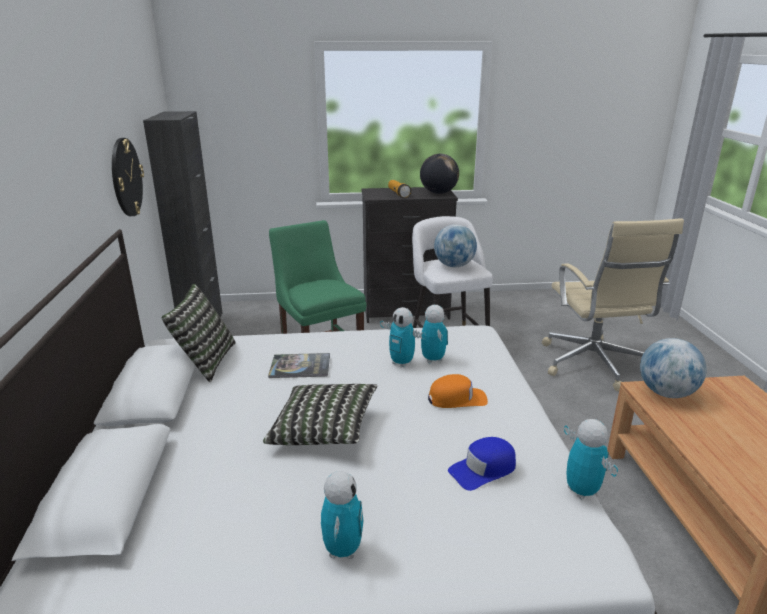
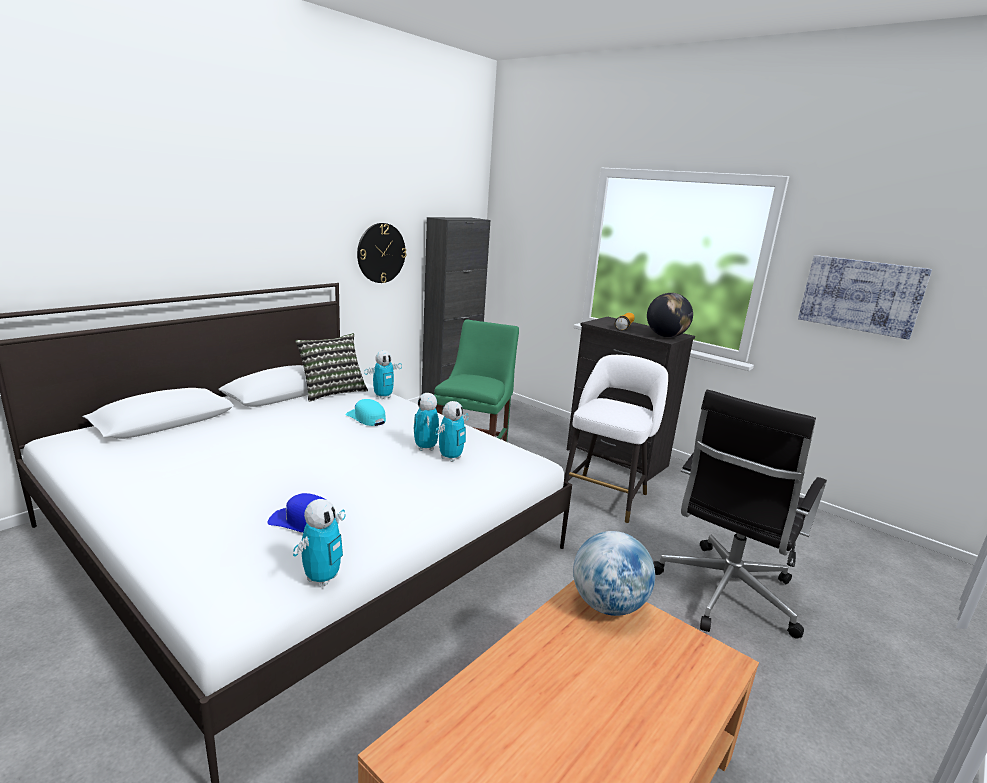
camera: 45 degrees right, 5 degrees down
pillow [263,384,377,445] -> none
book [268,353,330,378] -> turquoise cap [345,399,386,426]
toy robot [321,471,363,559] -> toy robot moved to [364,350,402,399]
orange cap [428,374,488,408] -> none
globe [434,224,477,267] -> none
beige office chair [542,219,684,392] -> black office chair [653,389,827,638]
none -> picture [798,255,932,340]

